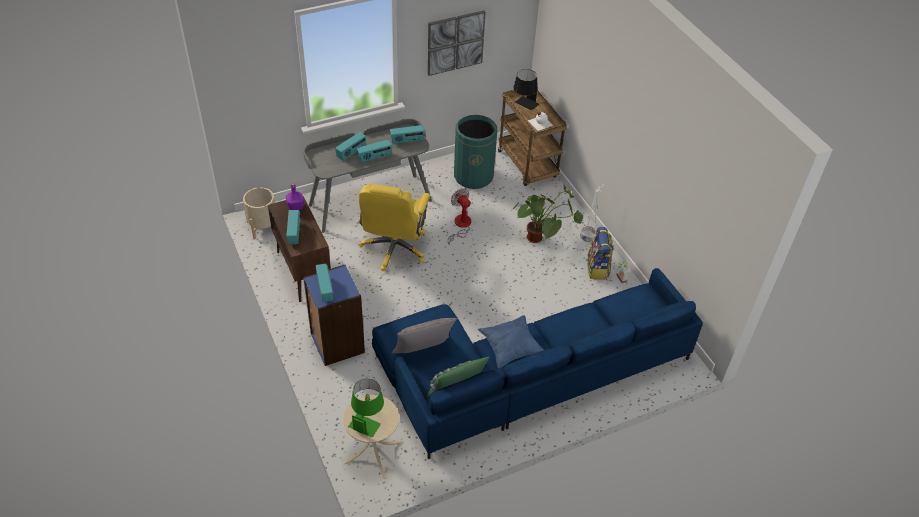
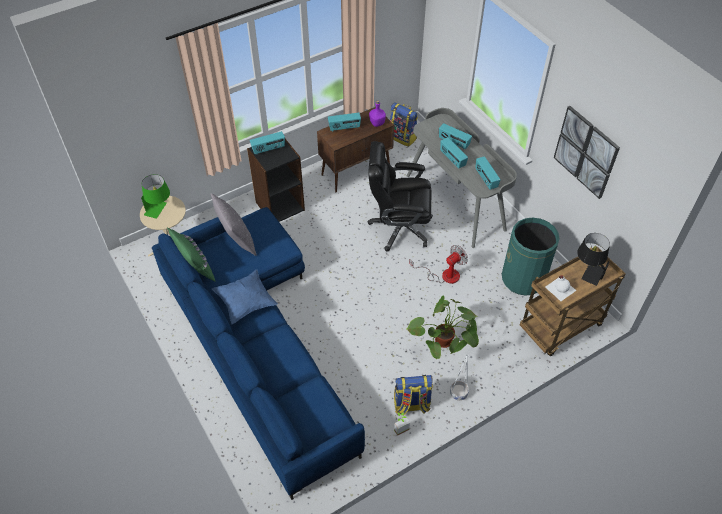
camera: 85 degrees right, 5 degrees up
beige planter [243,187,275,240] -> backpack [390,102,418,147]
blue bookcase [303,265,365,366] -> black bookcase [247,139,305,222]
yellow office chair [358,184,430,271] -> black office chair [368,141,433,251]

